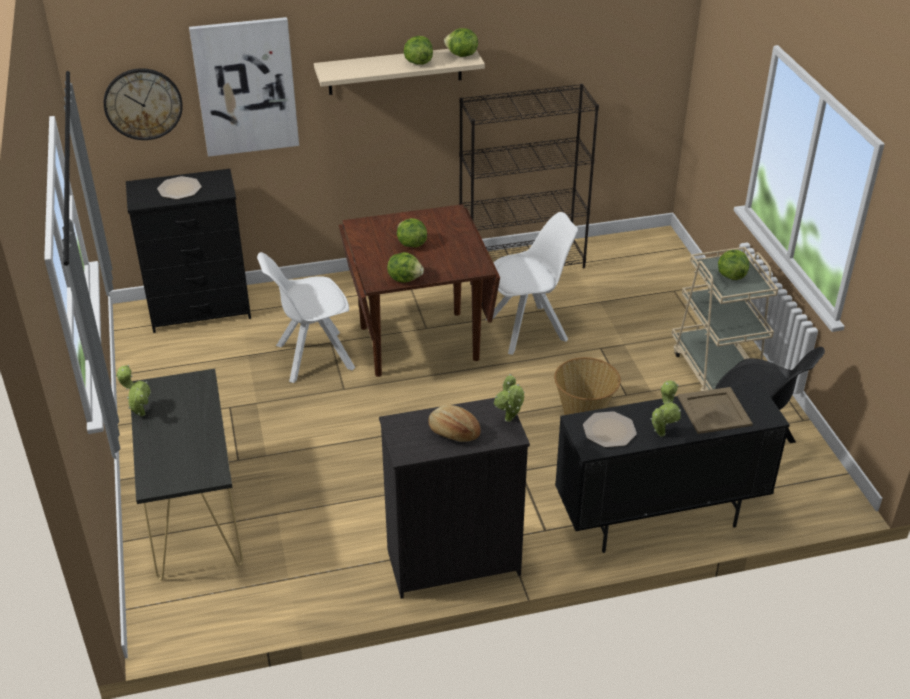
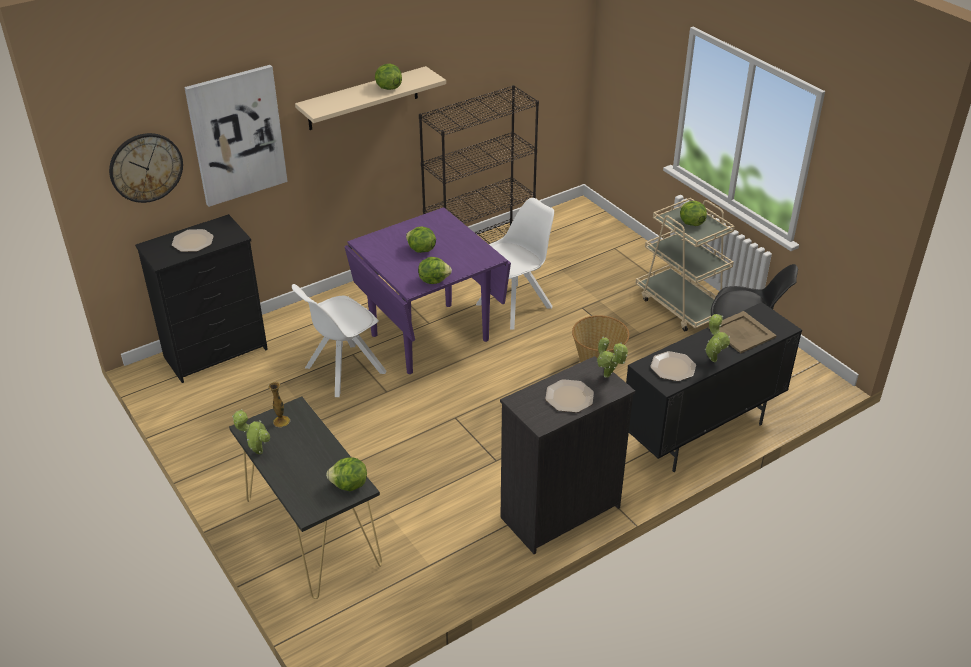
camera: 20 degrees left, 0 degrees up
brown dining table [338,204,500,377] -> purple dining table [344,207,511,374]
bread [428,405,481,442] -> plate [545,379,594,413]
lettuce [444,28,478,57] -> lettuce moved to [326,457,367,491]
none -> vase [268,382,290,428]

